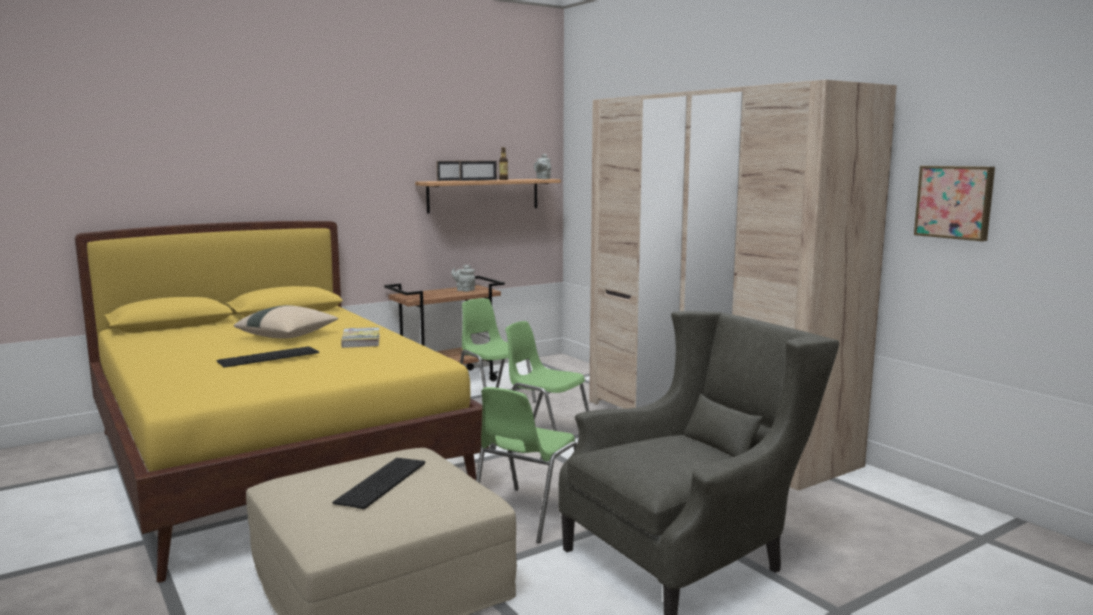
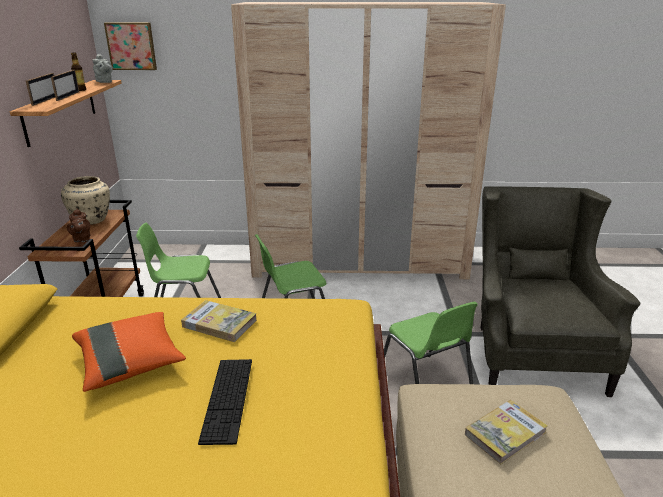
camera: 55 degrees left, 15 degrees up
beige pillow [234,305,338,338] -> orange pillow [72,312,186,392]
keyboard [333,458,425,509] -> book [465,400,548,464]
grey teapot [451,265,475,292] -> beige vase [61,176,110,225]
picture [914,166,995,241] -> picture moved to [104,22,157,70]
none -> brown teapot [67,208,90,242]

